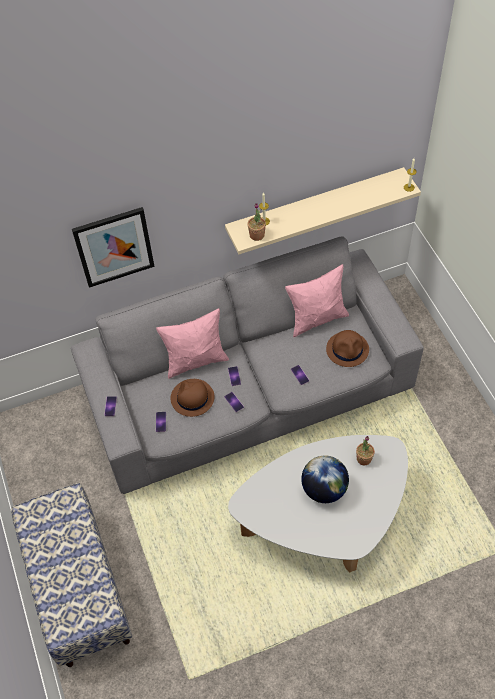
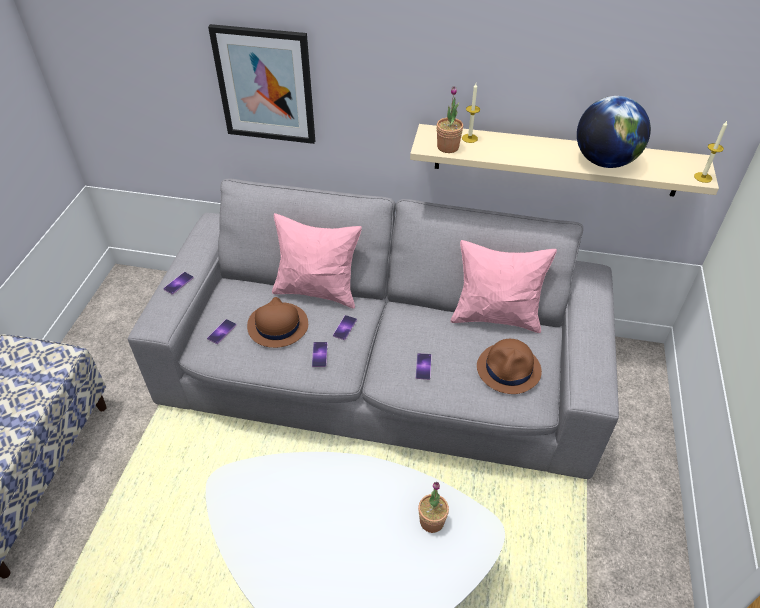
camera: 30 degrees right, 10 degrees down
globe [301,456,349,503] -> globe moved to [577,96,651,168]

